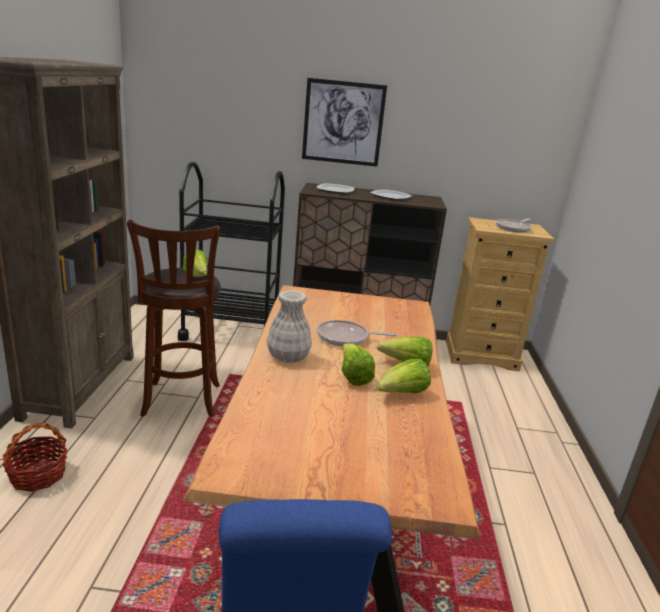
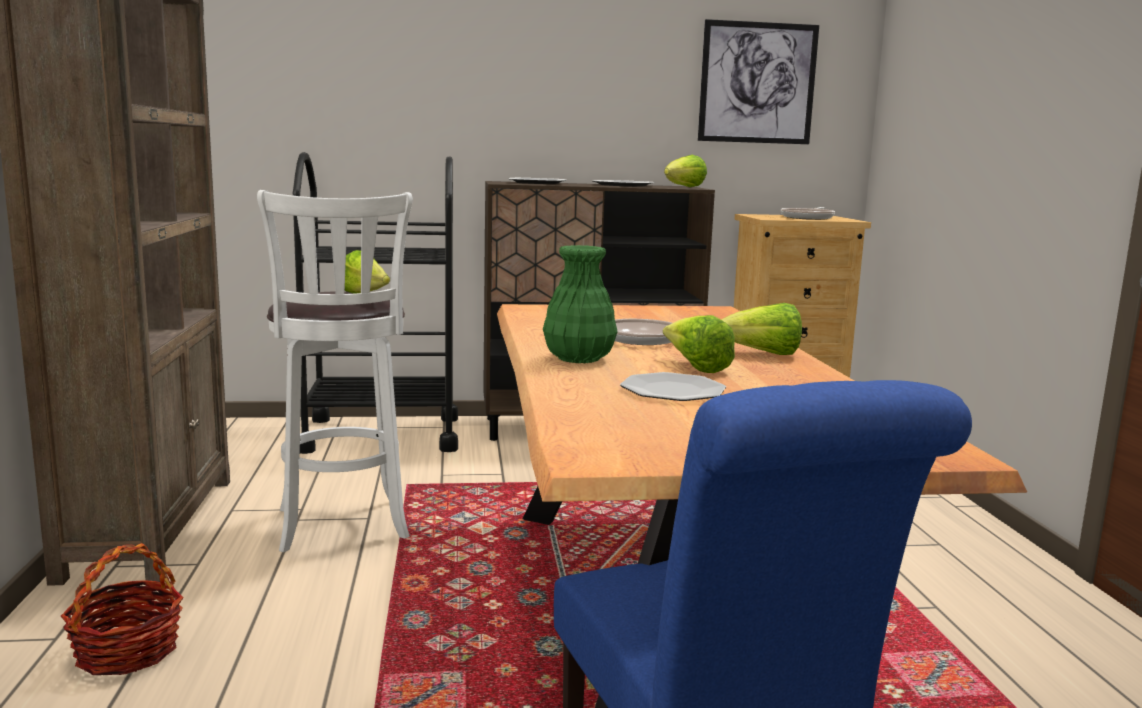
camera: 10 degrees left, 10 degrees down
brown stool [127,220,221,417] -> white stool [257,190,413,552]
white vase [267,290,312,363] -> green vase [543,245,617,363]
picture [302,78,387,167] -> picture moved to [698,19,819,144]
lettuce [376,359,431,393] -> lettuce moved to [664,155,707,187]
none -> plate [620,372,726,401]

